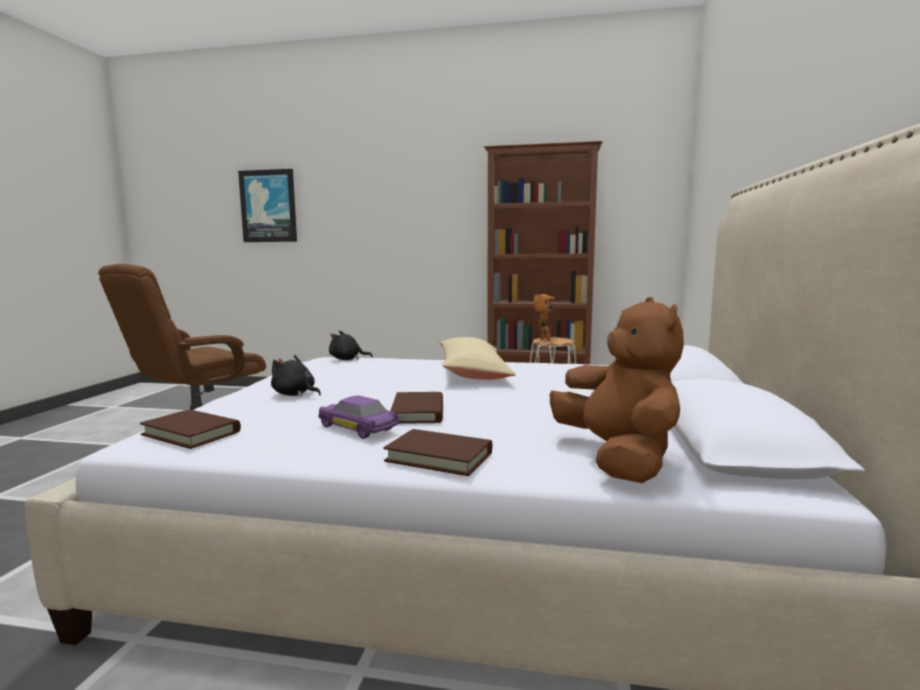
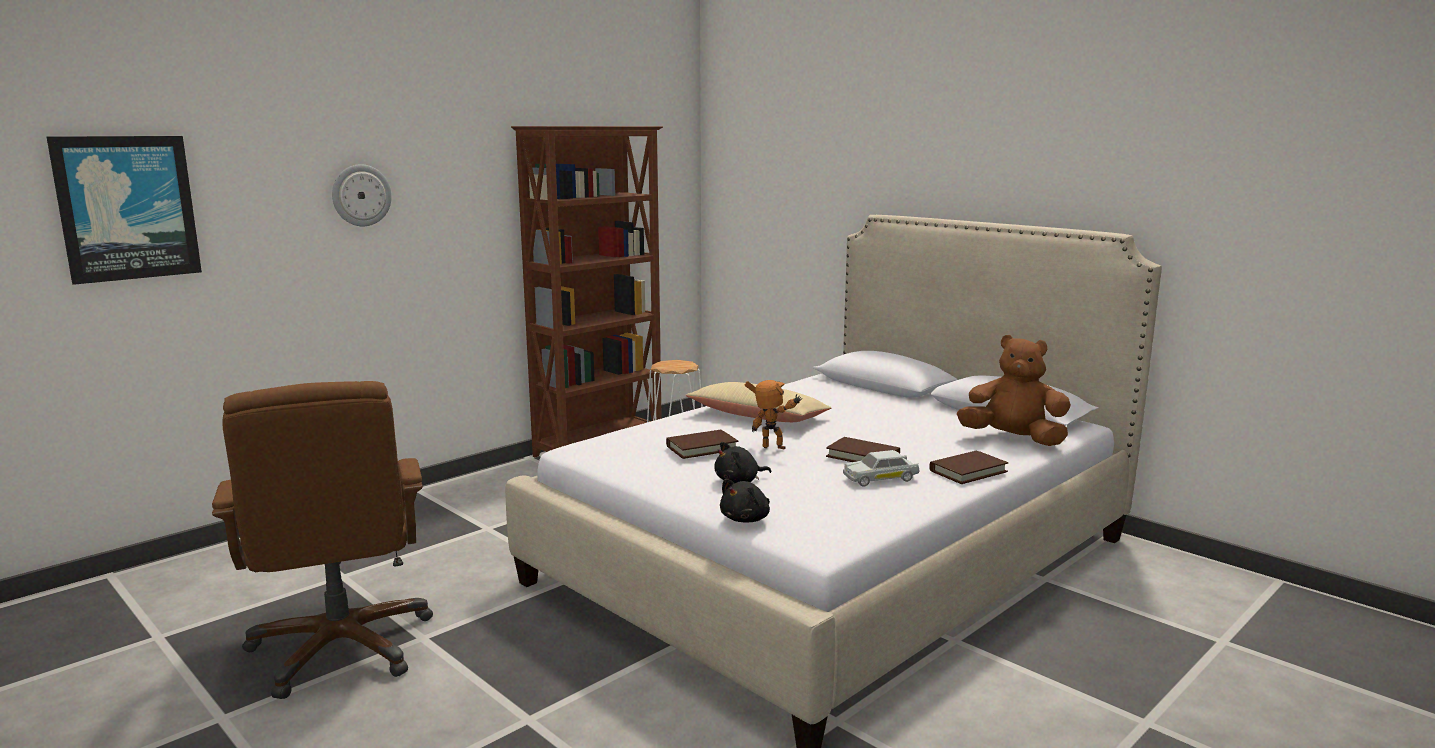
camera: 55 degrees left, 5 degrees up
brown book [140,409,241,449] -> brown book moved to [666,430,739,459]
purple toy car [318,395,399,439] -> white toy car [843,450,919,487]
black plush toy [329,331,373,360] -> black plush toy moved to [720,479,770,523]
toy robot [533,294,555,341] -> toy robot moved to [745,380,802,449]
none -> wall clock [332,164,392,226]

